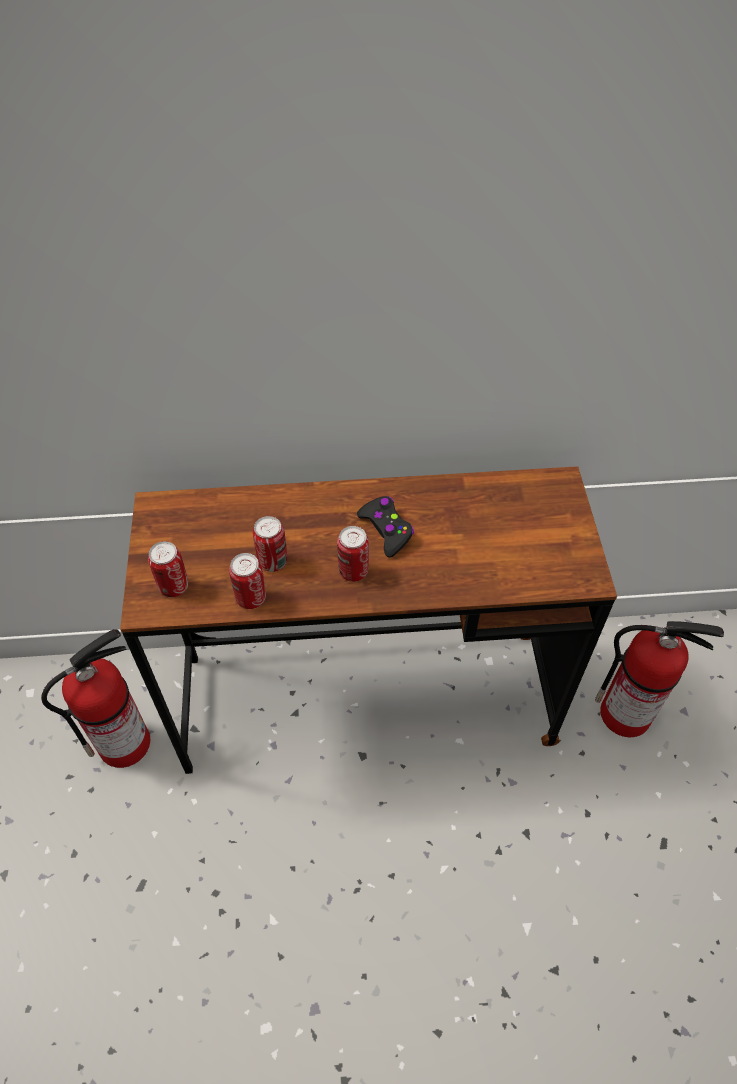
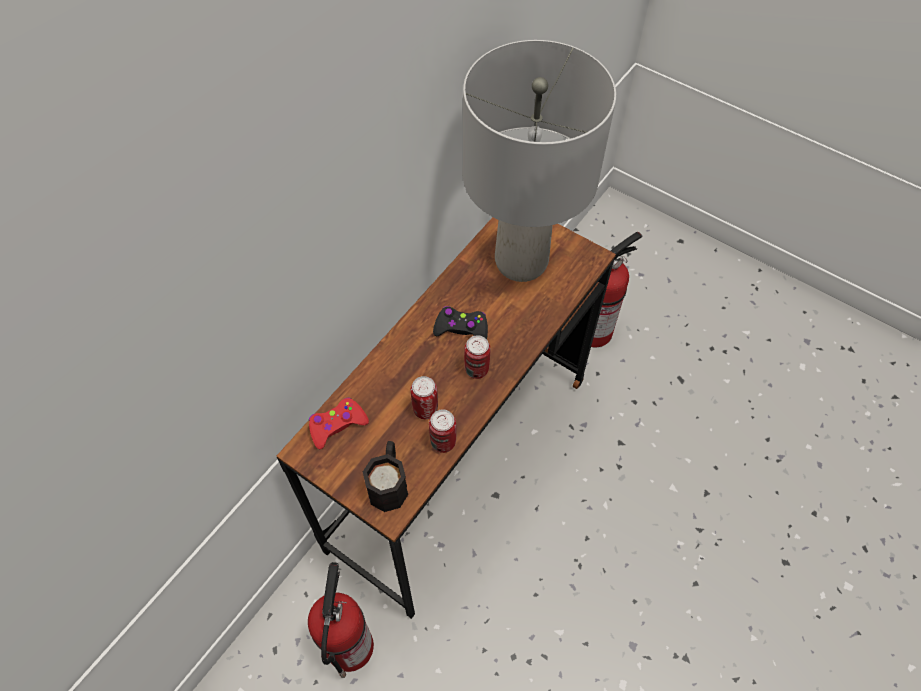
camera: 50 degrees left, 5 degrees up
can [148,541,188,597] -> black mug [363,441,408,512]
none -> red game controller [309,398,369,449]
none -> grey table lamp [463,40,616,282]

